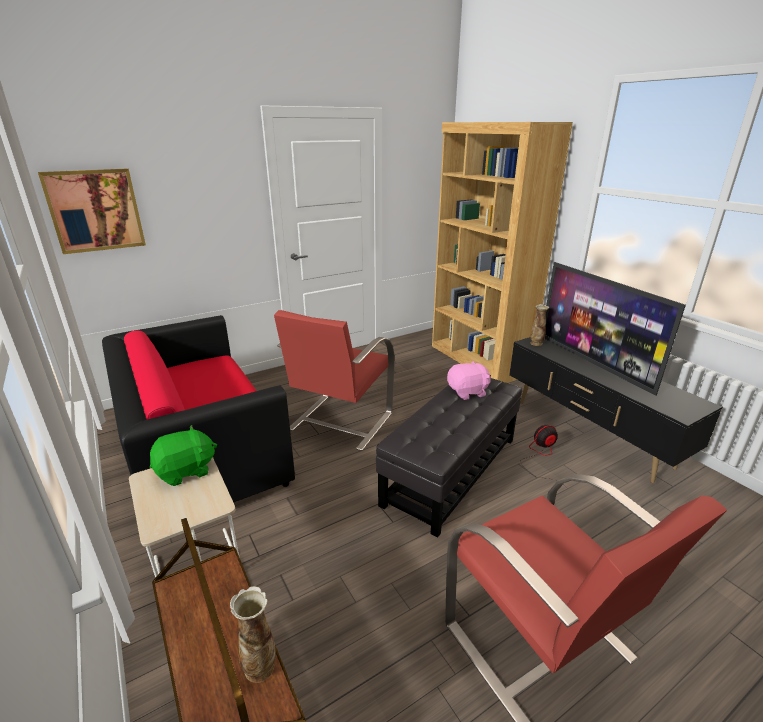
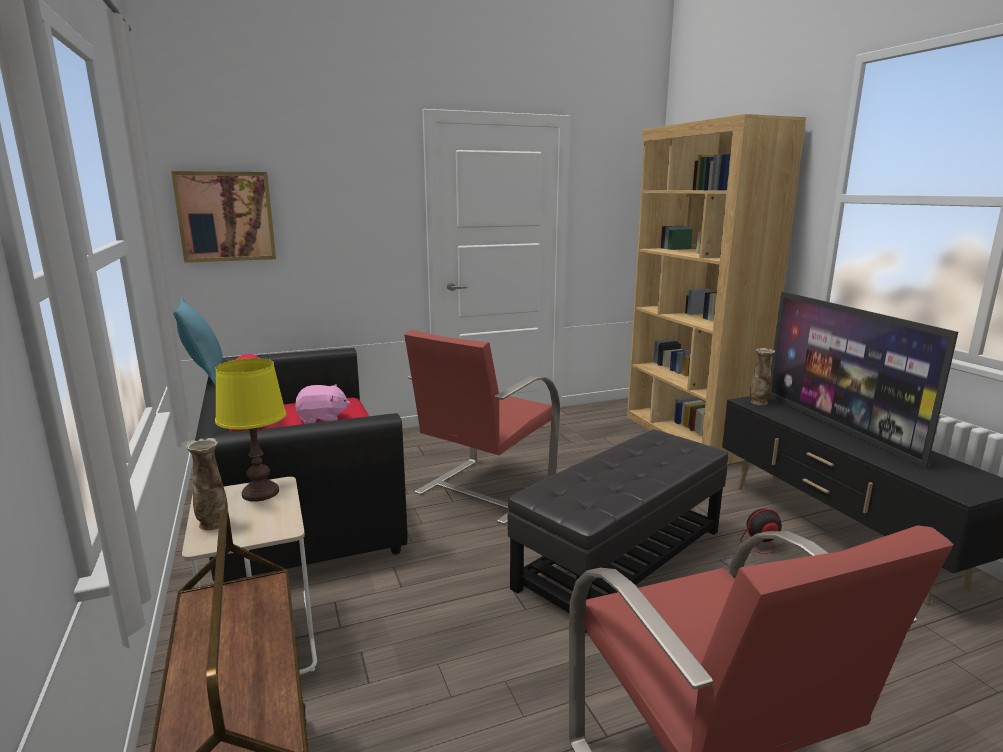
camera: 10 degrees right, 10 degrees down
green plush toy [150,425,217,486] -> yellow table lamp [215,358,286,502]
vase [230,586,276,683] -> vase moved to [186,438,228,530]
pink plush toy [447,361,491,400] -> pink plush toy moved to [295,384,350,424]
none -> turquoise pillow [173,297,222,386]

